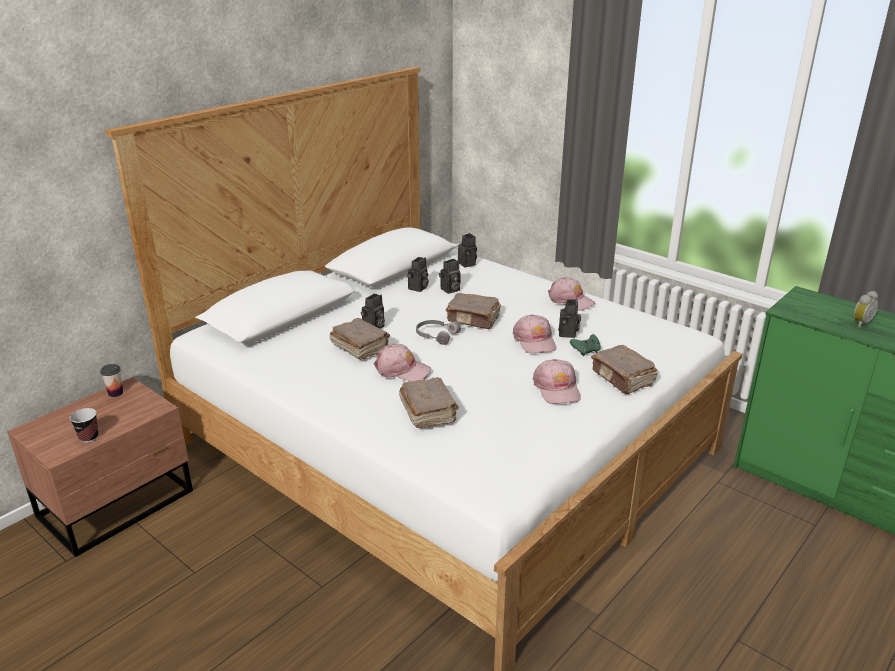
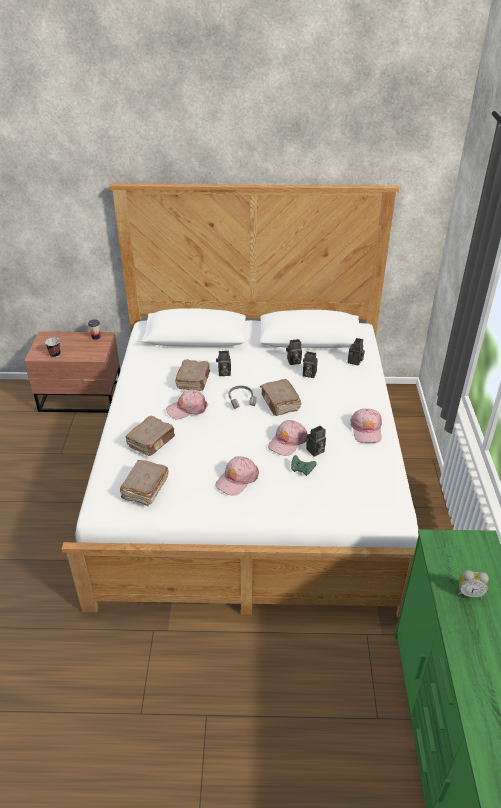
camera: 50 degrees right, 10 degrees up
pink cap [373,344,431,381] -> pink cap turned 90 degrees clockwise [166,389,208,419]
brown book [591,345,658,394] -> brown book moved to [120,460,169,506]

